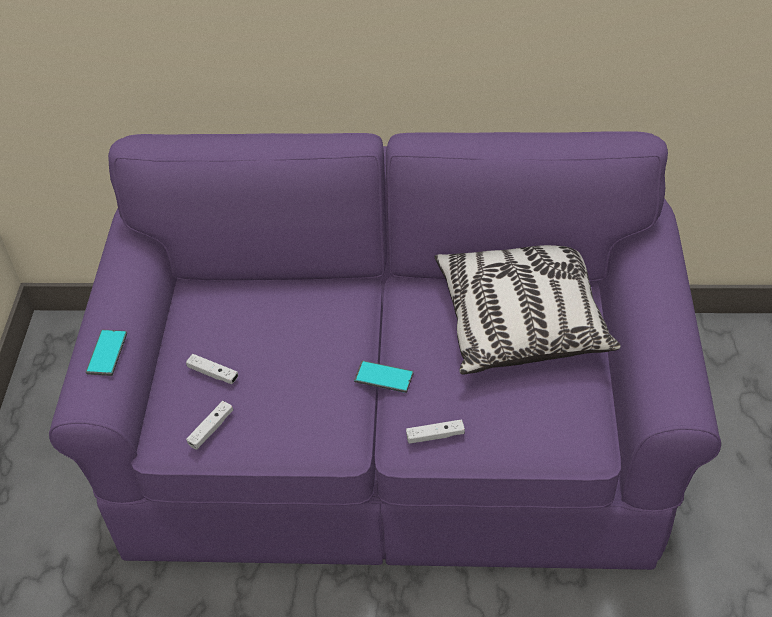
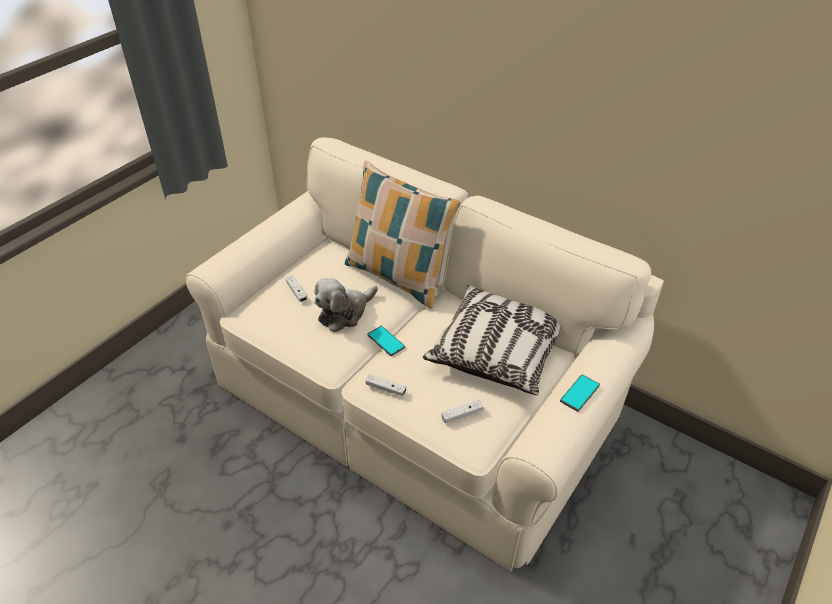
camera: 30 degrees right, 5 degrees down
purple sofa [49,131,721,570] -> beige sofa [186,137,664,571]
phone [86,330,127,376] -> phone moved to [560,374,600,412]
white game controller [186,401,233,450] -> white game controller moved to [441,400,483,423]
none -> plush toy [314,278,378,332]
none -> pillow [345,161,460,309]

